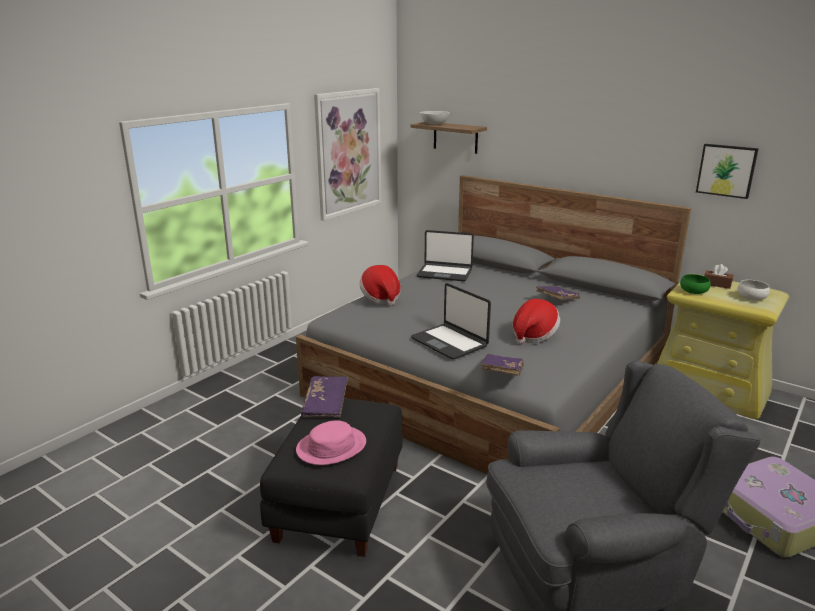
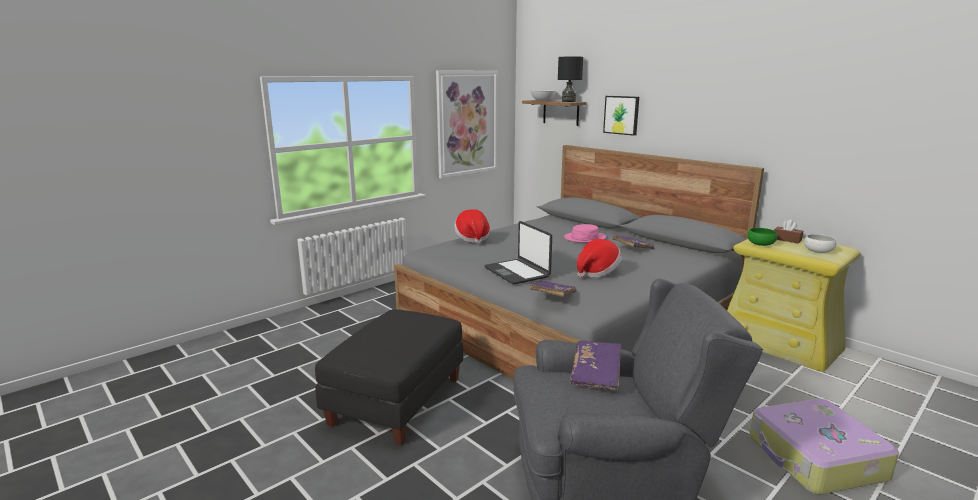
camera: 10 degrees right, 5 degrees down
pink hat [296,420,366,465] -> pink hat moved to [564,224,606,243]
purple book [301,376,348,418] -> purple book moved to [570,340,621,391]
laptop [417,230,474,281] -> none
picture [696,144,759,199] -> picture moved to [603,96,639,136]
none -> black table lamp [558,57,583,102]

